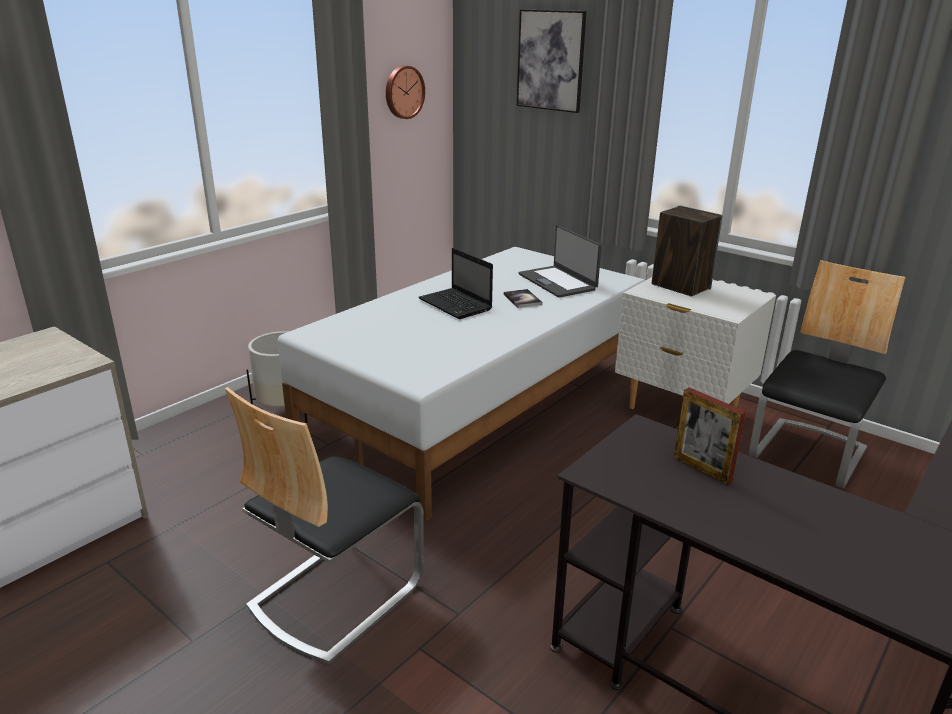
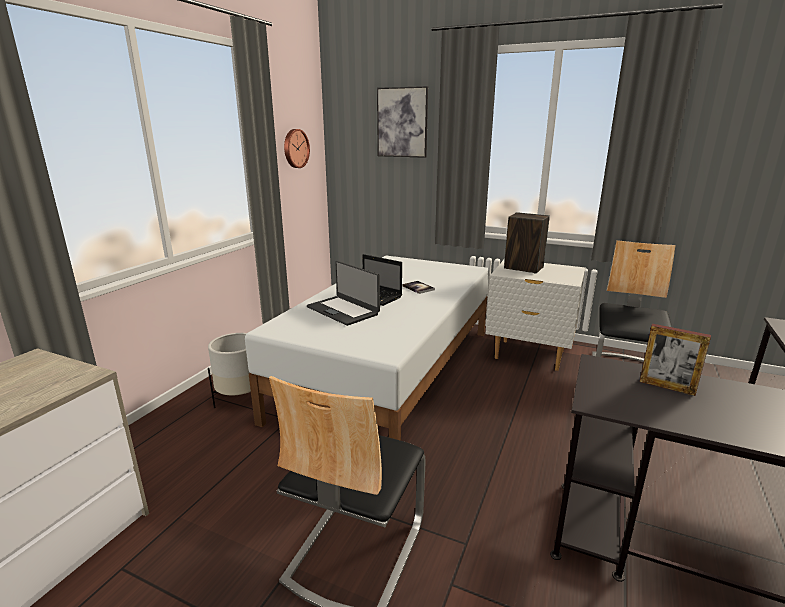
camera: 15 degrees left, 5 degrees down
laptop [519,225,602,298] -> laptop moved to [307,261,380,326]

